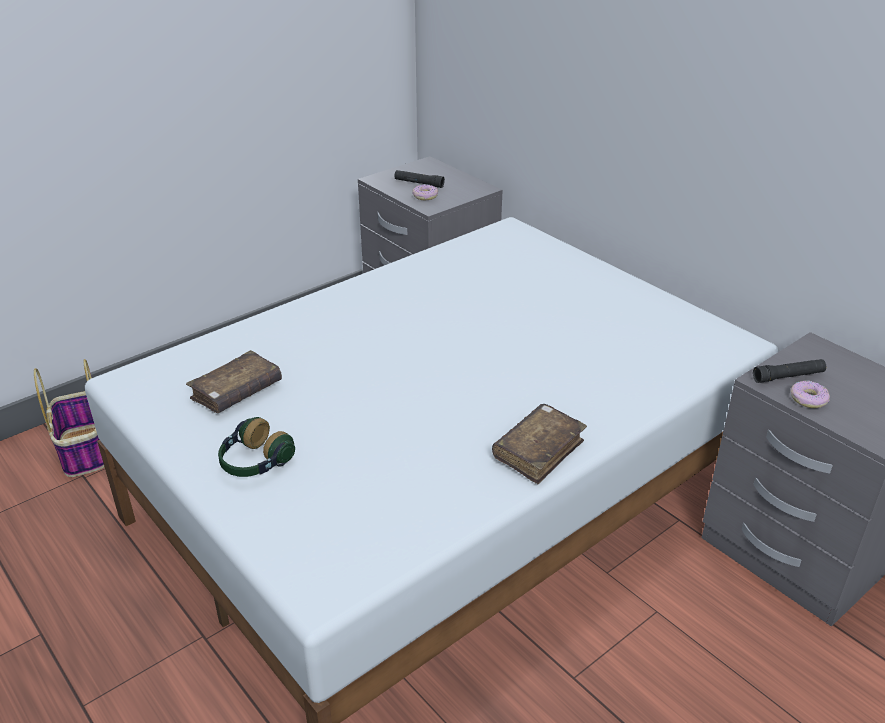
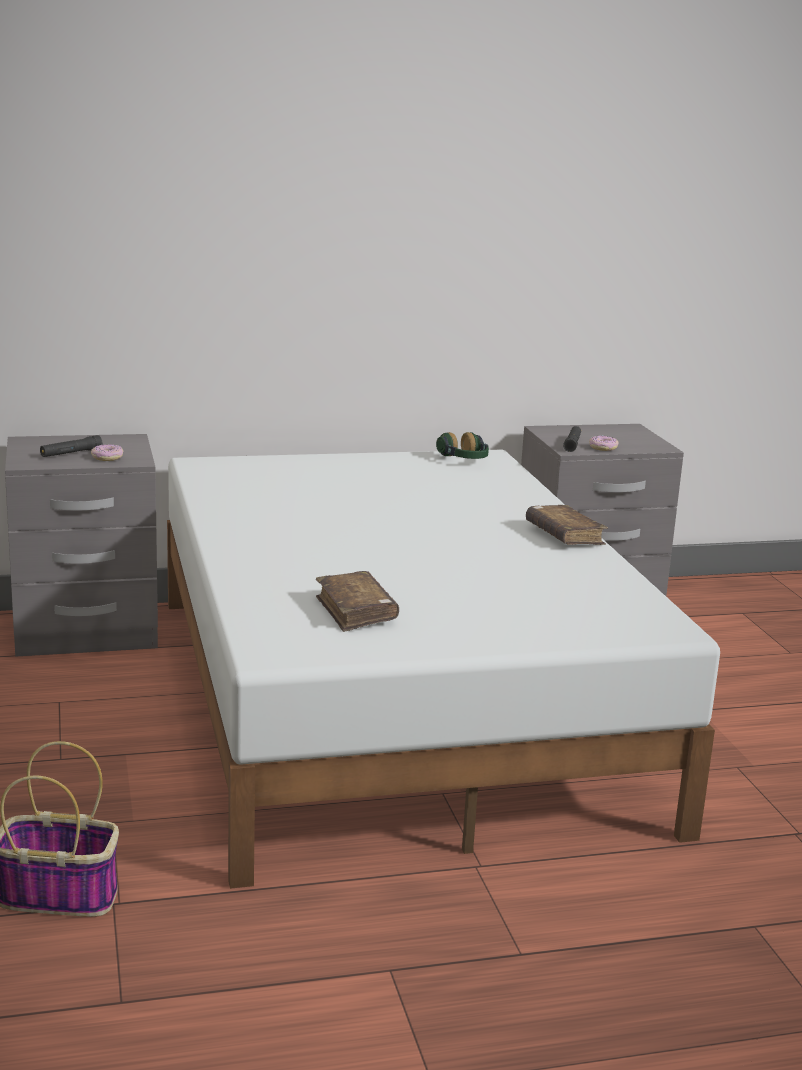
camera: 65 degrees left, 15 degrees down
headphones [218,417,295,477] -> headphones moved to [436,432,489,459]

